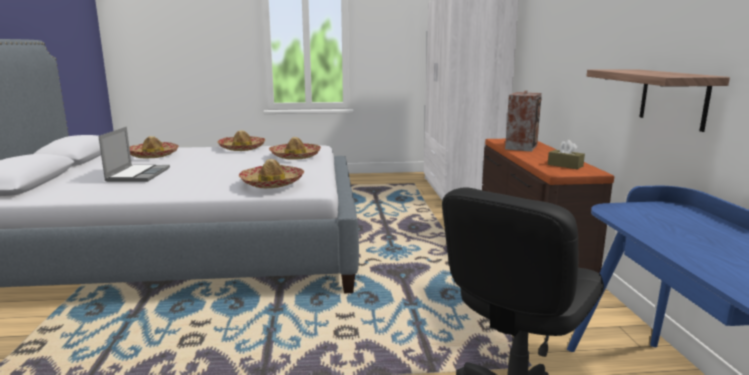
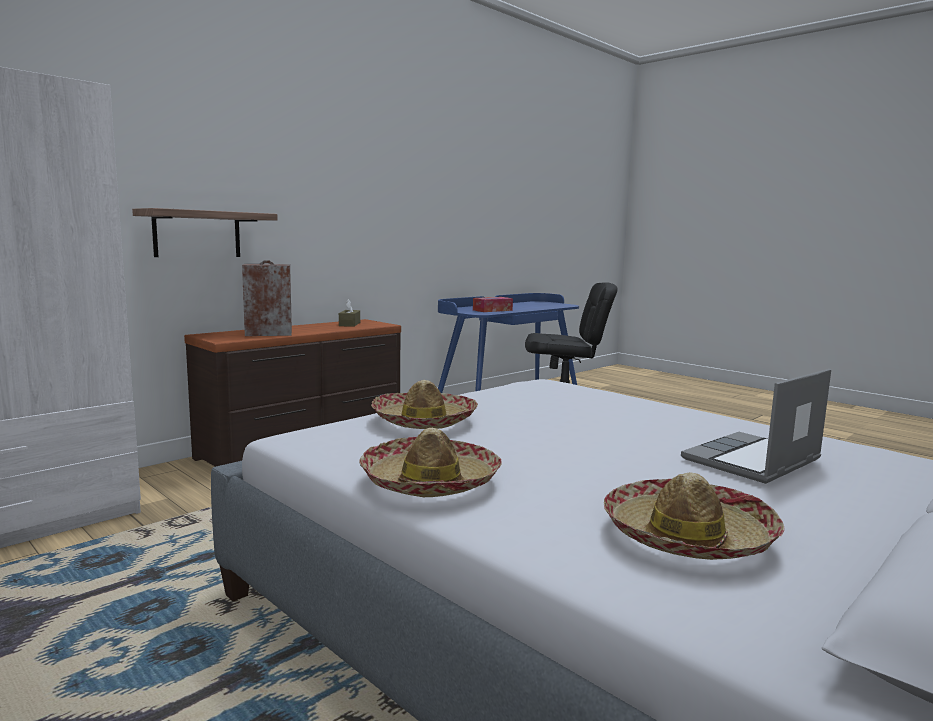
camera: 130 degrees left, 5 degrees down
hat [239,159,304,188] -> none
shelf [587,69,730,132] -> shelf moved to [132,208,278,257]
none -> tissue box [473,297,513,312]

